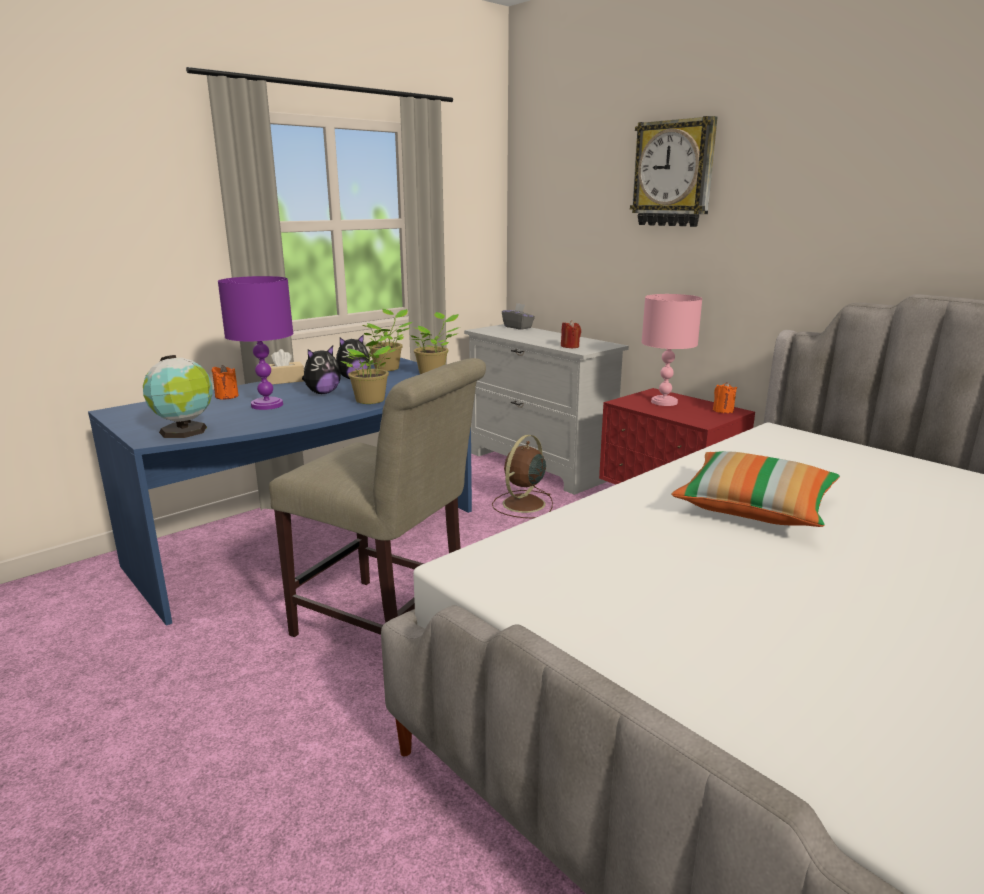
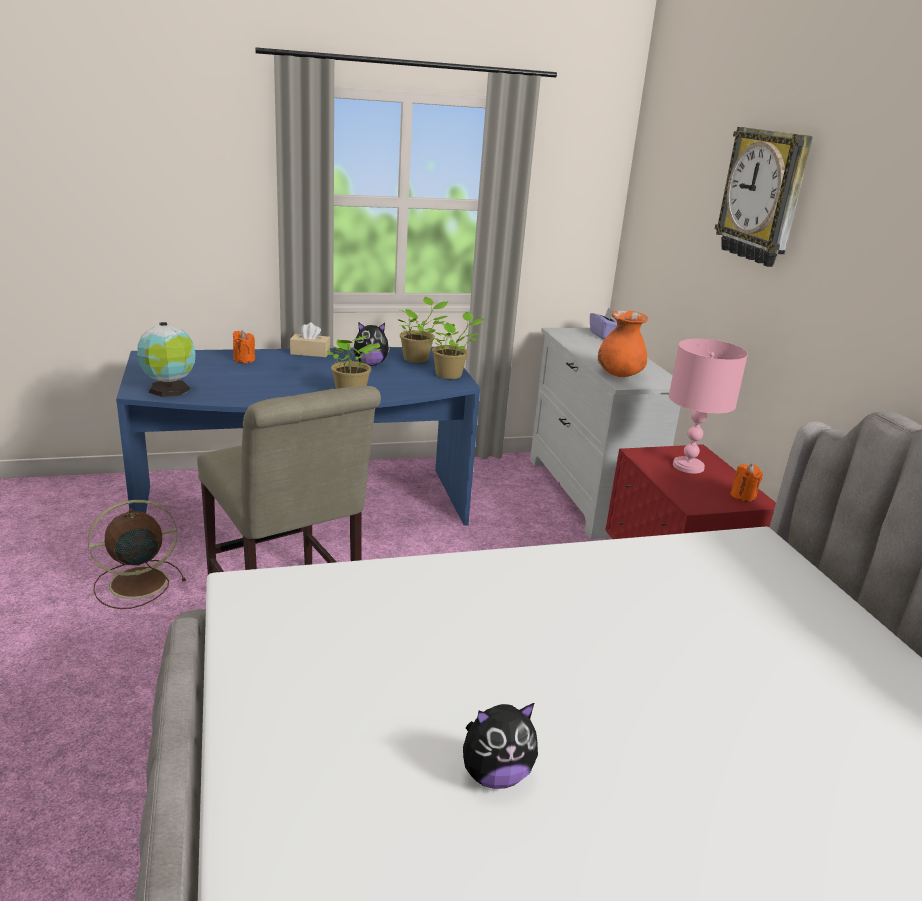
camera: 25 degrees right, 5 degrees up
purple table lamp [218,276,293,410] -> none
plush toy [302,346,341,394] -> plush toy moved to [463,703,538,789]
brown fan [492,435,553,518] -> brown fan moved to [88,500,186,609]
grey tissue box [502,303,535,330] -> purple tissue box [590,308,617,339]
red candle [561,320,581,348] -> orange vase [598,310,648,377]
pillow [671,451,840,527] -> none

